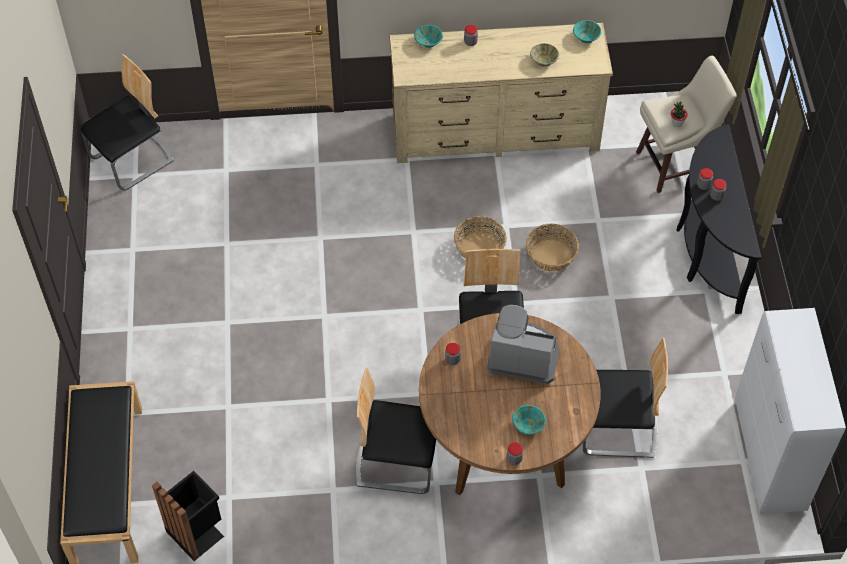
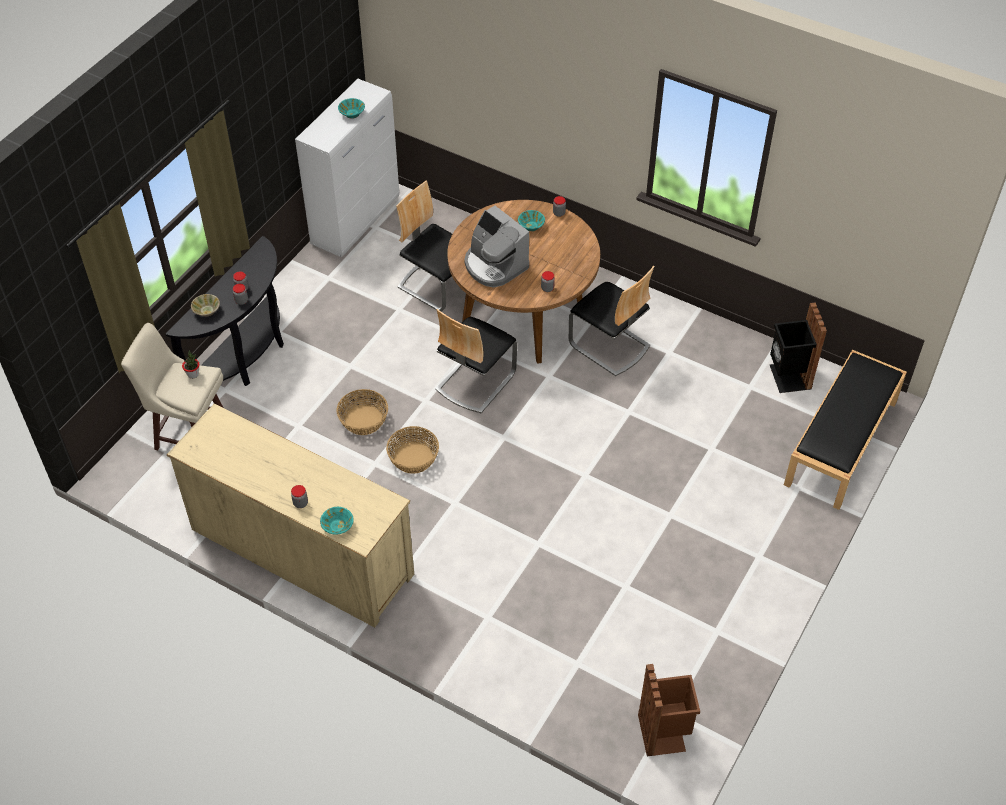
camera: 145 degrees left, 5 degrees down
chair [81,54,174,191] -> brown trash can [638,664,700,756]
beige bowl [530,43,559,67] -> beige bowl moved to [191,294,220,317]
turquoise bowl [573,20,602,43] -> turquoise bowl moved to [338,98,365,119]

